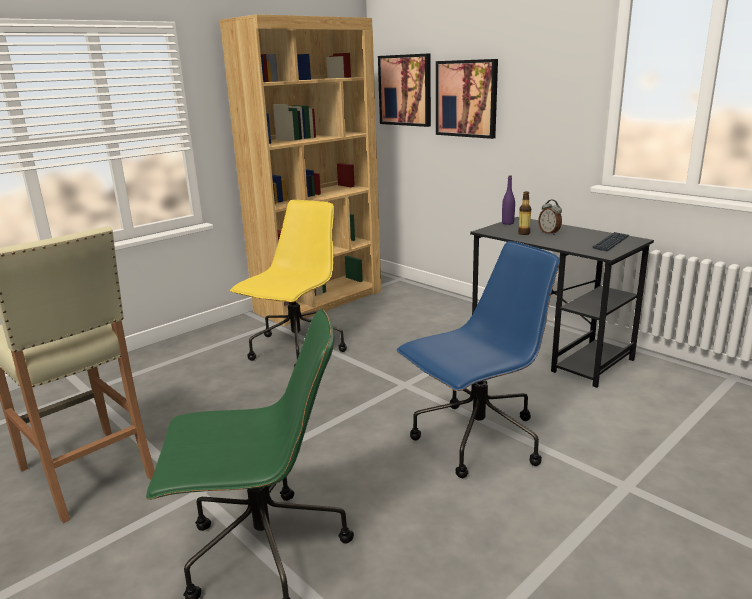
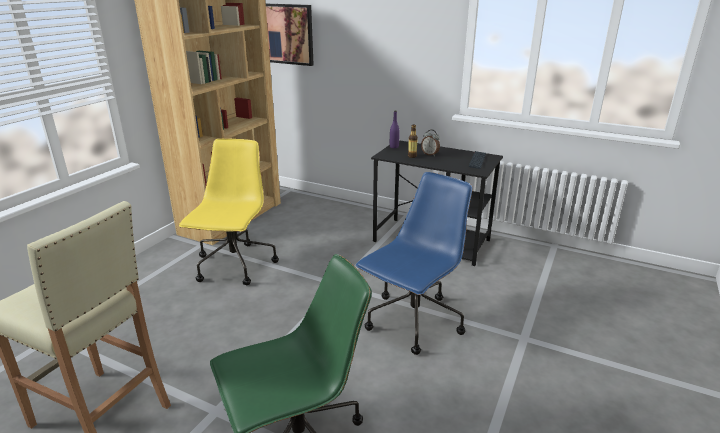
camera: 20 degrees left, 5 degrees up
picture [436,59,498,139] -> none

